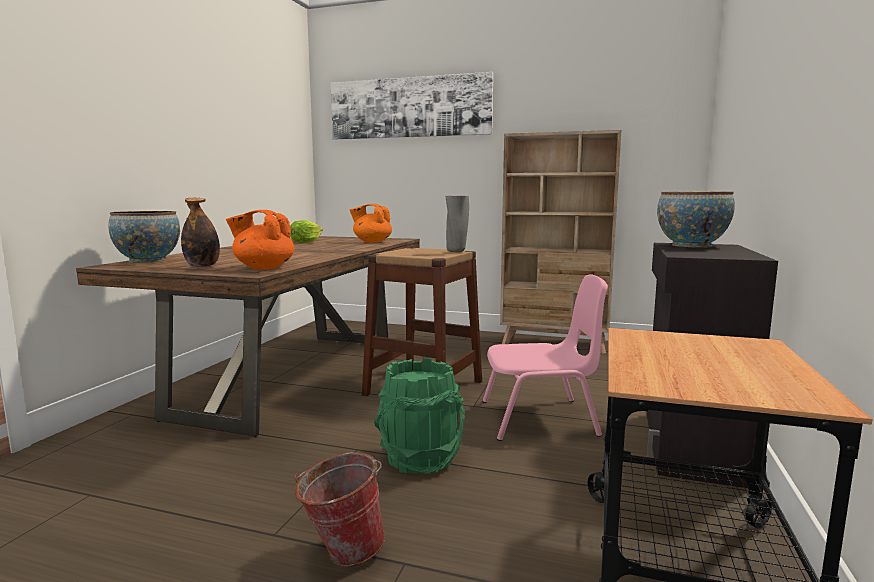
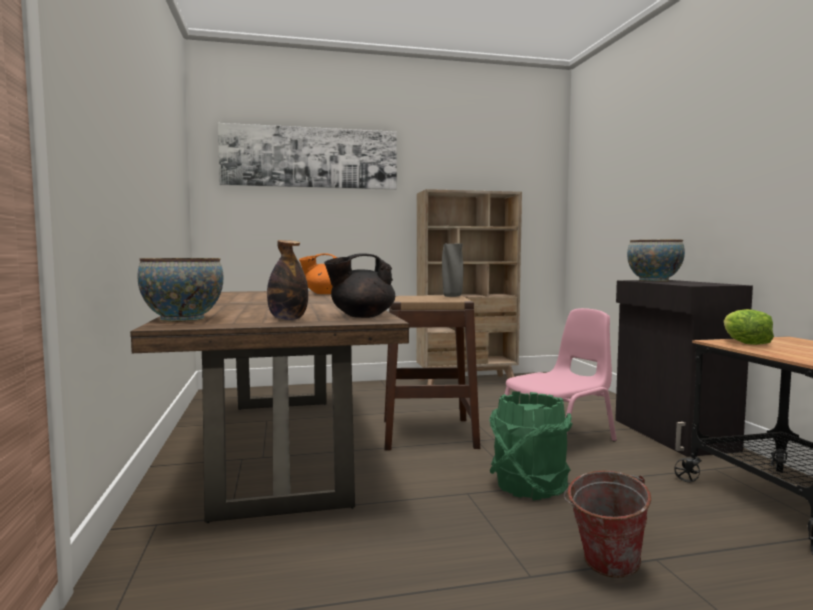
camera: 30 degrees left, 5 degrees down
orange teapot [226,210,294,270] -> black teapot [324,253,395,318]
lettuce [290,221,323,243] -> lettuce moved to [724,309,774,345]

